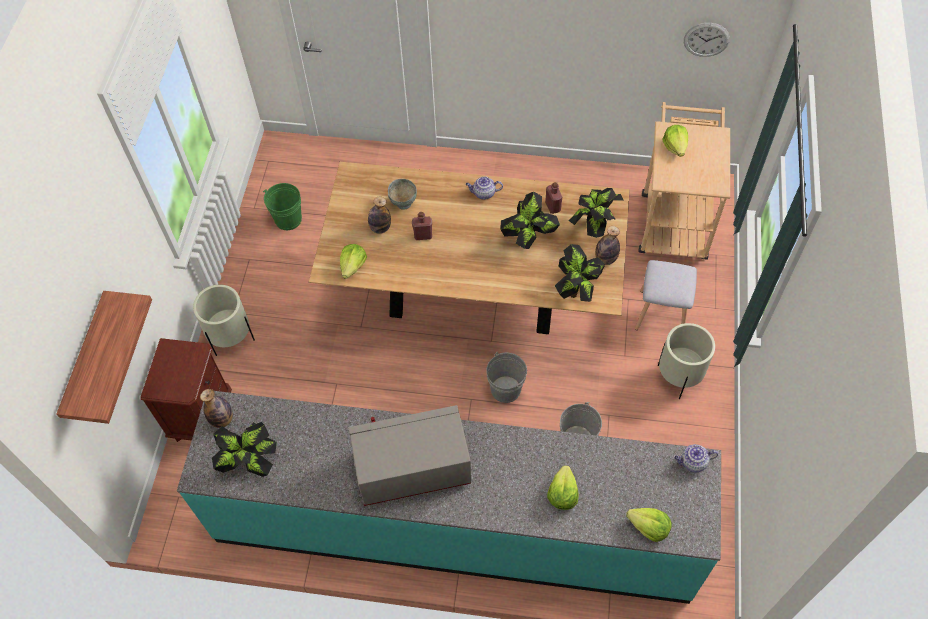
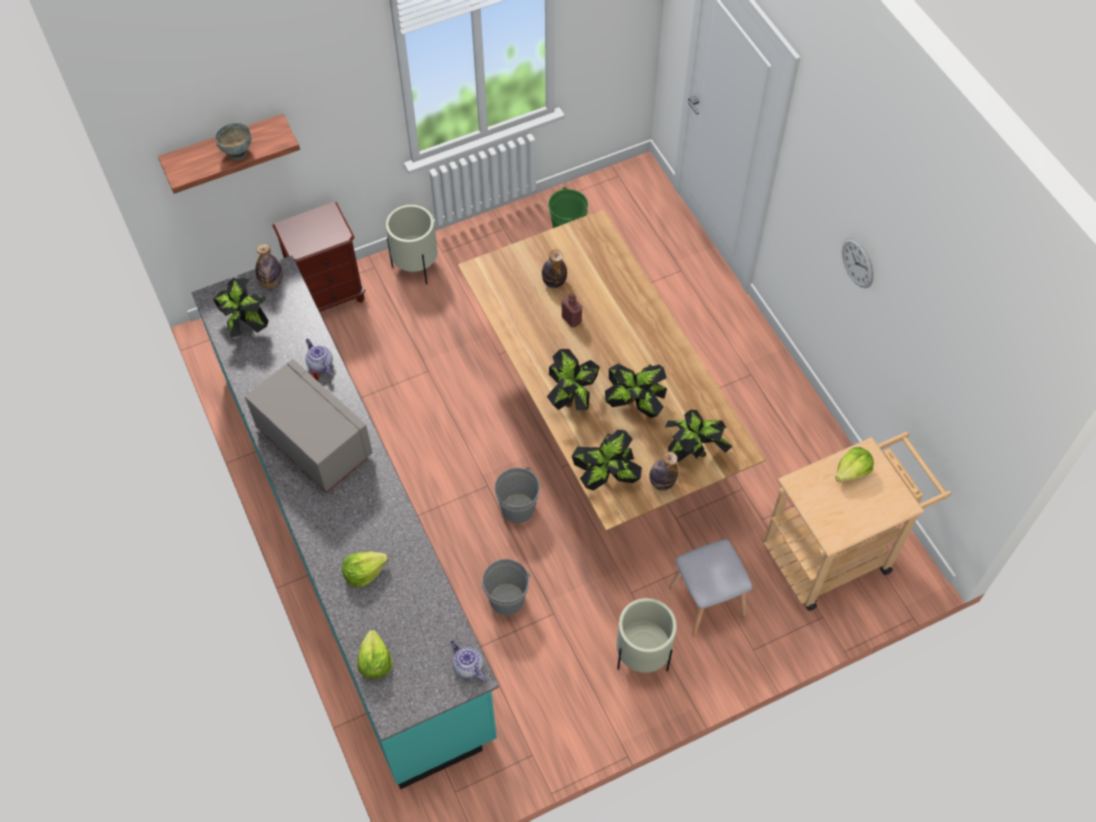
camera: 55 degrees right, 0 degrees up
lettuce [340,244,367,279] -> none
grey bowl [388,179,417,210] -> grey bowl moved to [215,123,252,160]
teapot [466,176,503,200] -> teapot moved to [305,339,333,375]
red bottle [545,182,562,214] -> none
wall clock [684,23,730,57] -> wall clock moved to [842,237,874,288]
none -> potted plant [547,349,600,410]

